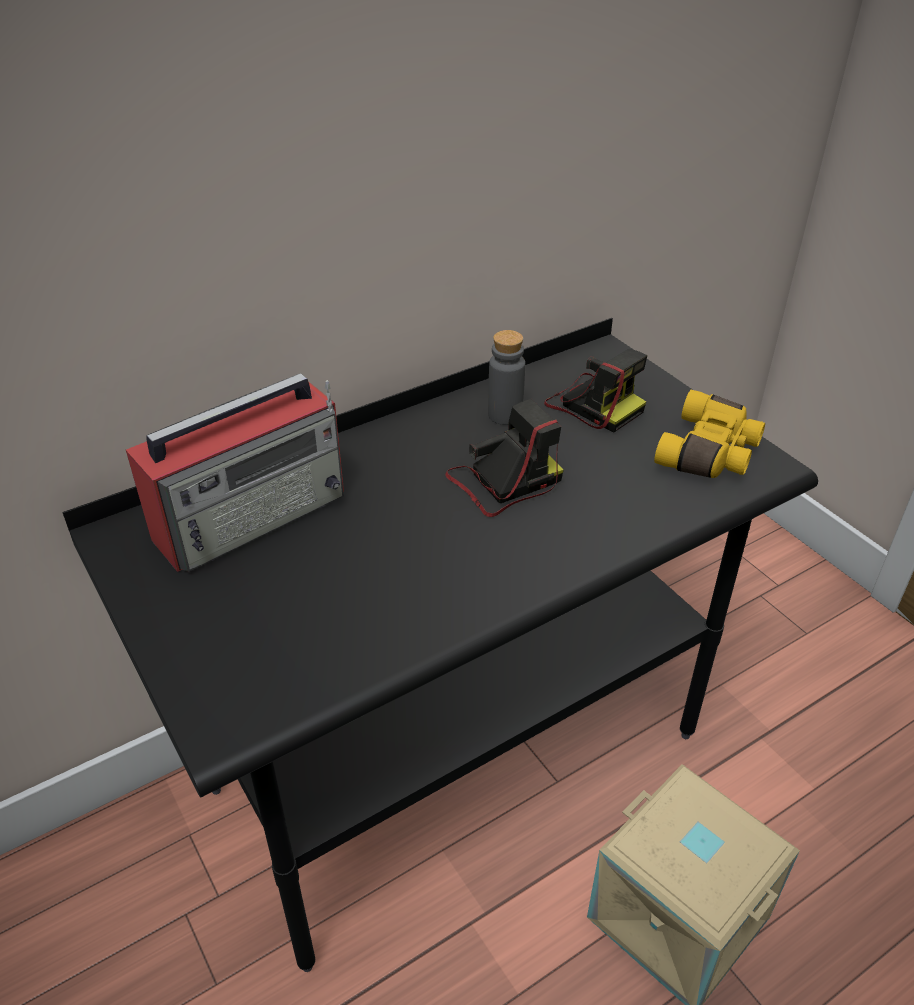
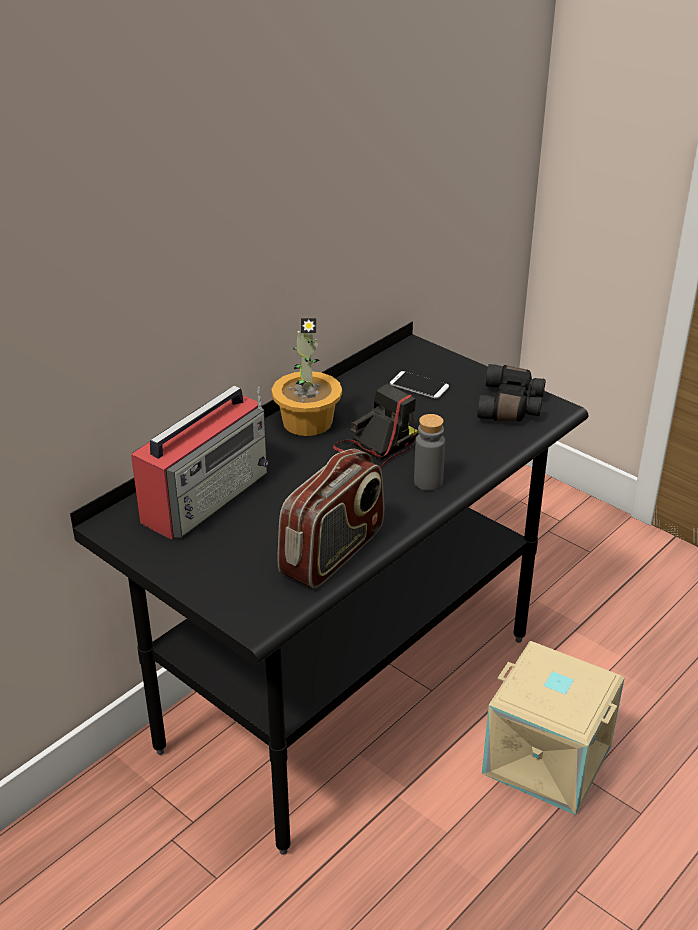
camera: 15 degrees left, 5 degrees down
grey bottle [488,330,525,425] -> grey bottle moved to [414,414,445,491]
camera [544,349,647,433] -> phone [390,371,449,399]
yellow binoculars [654,390,765,478] -> black binoculars [478,364,546,422]
none -> potted plant [271,318,342,436]
none -> radio [277,449,384,589]

